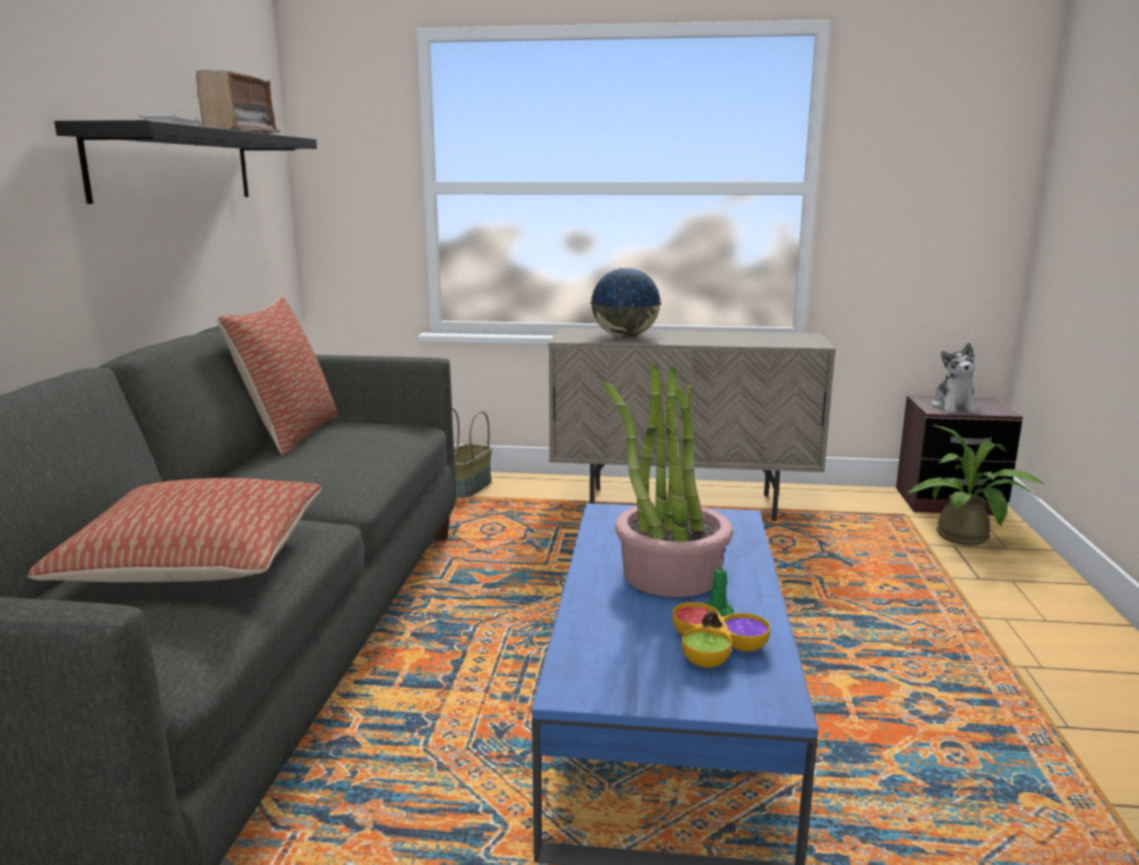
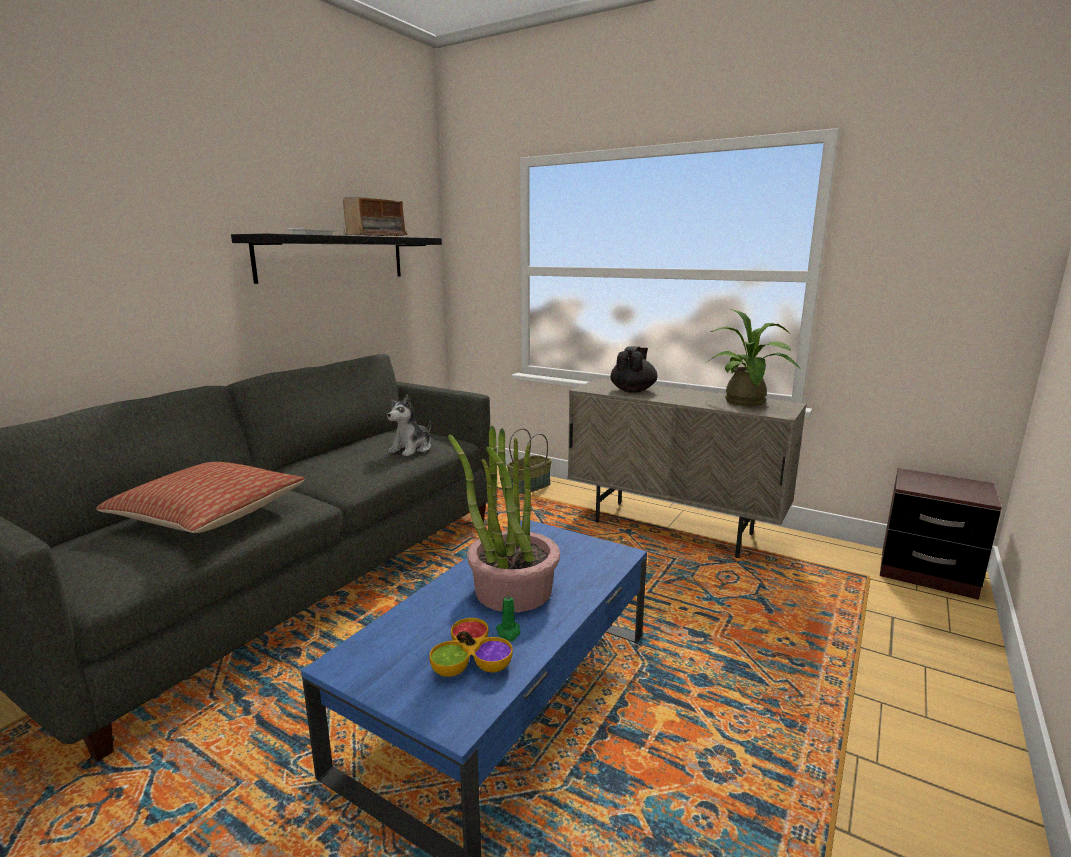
camera: 25 degrees right, 0 degrees up
pillow [217,298,338,456] -> none
globe [590,268,662,337] -> black teapot [611,346,657,393]
potted plant [906,424,1045,545] -> potted plant moved to [706,309,800,406]
plush toy [932,343,978,413] -> plush toy moved to [387,394,431,456]

